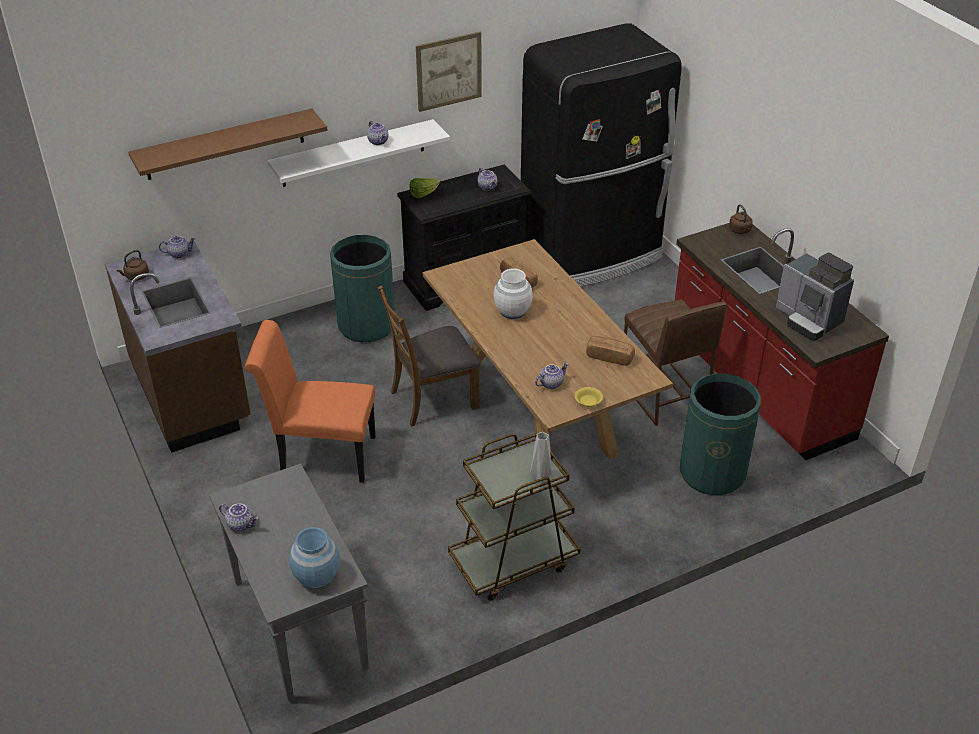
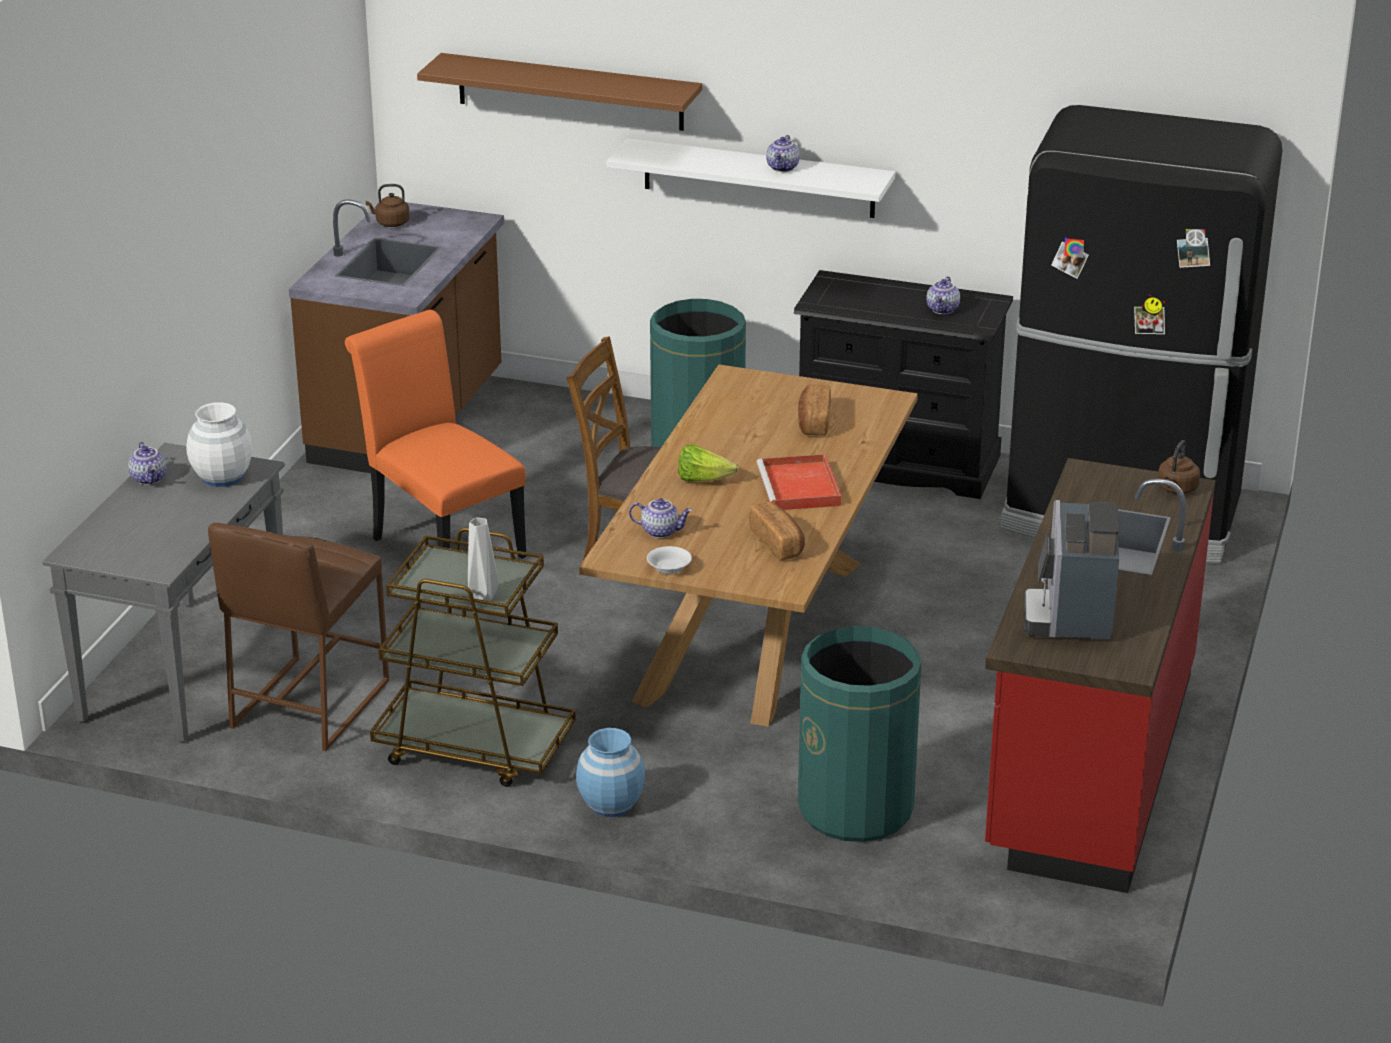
camera: 45 degrees right, 10 degrees down
teapot [159,236,195,258] -> none
blue vase [289,527,340,589] -> blue vase moved to [576,728,645,817]
lettuce [409,178,440,198] -> lettuce moved to [678,444,739,482]
picture [416,32,482,112] -> none
white vase [493,268,533,319] -> white vase moved to [186,402,252,487]
yellow bowl [575,387,603,407] -> white bowl [647,546,692,574]
brown stool [624,300,727,426] -> brown stool moved to [208,523,389,751]
none -> red tray [757,454,841,510]

